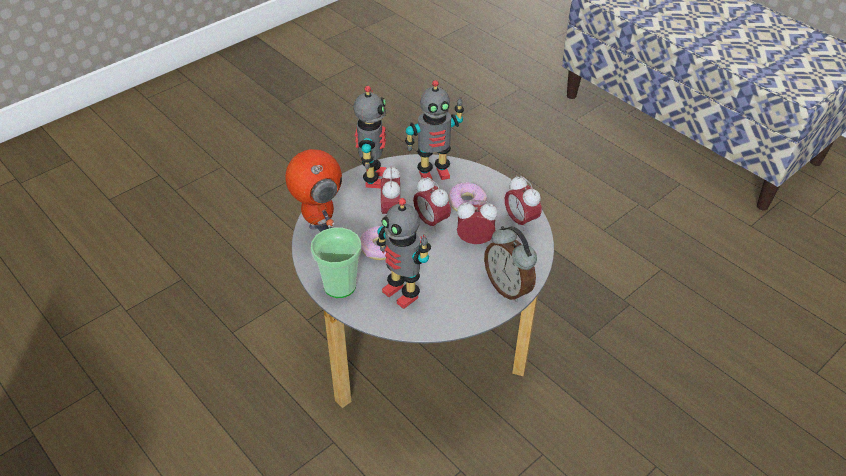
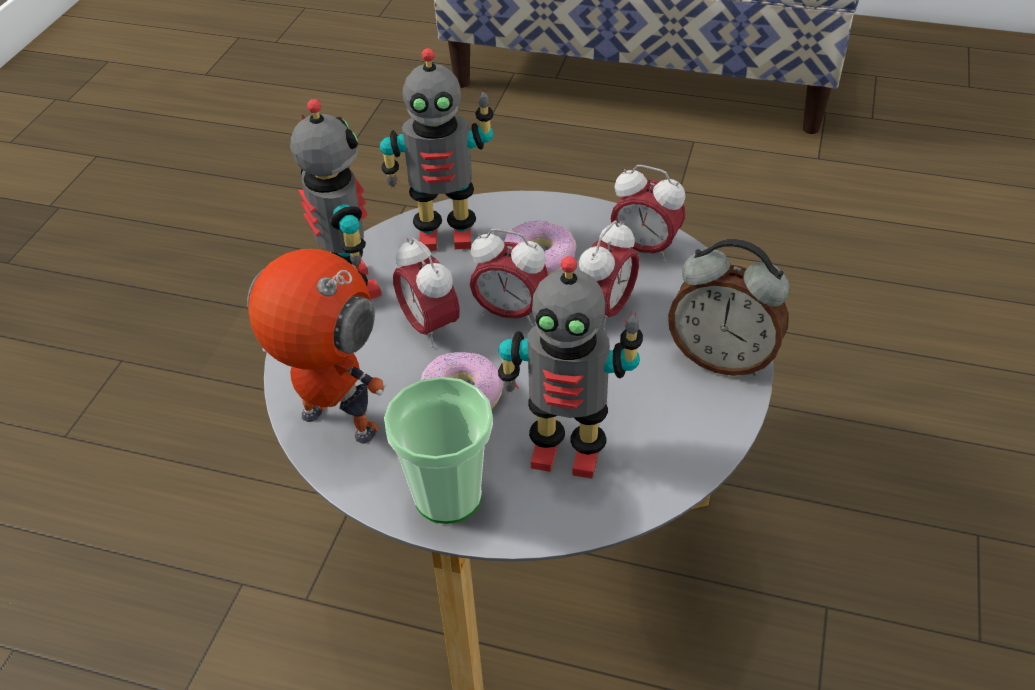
camera: 30 degrees left, 0 degrees up
toy robot [405,80,464,180] -> toy robot turned 45 degrees clockwise [380,48,494,251]
alarm clock [457,200,498,244] -> alarm clock turned 150 degrees clockwise [579,220,639,331]

